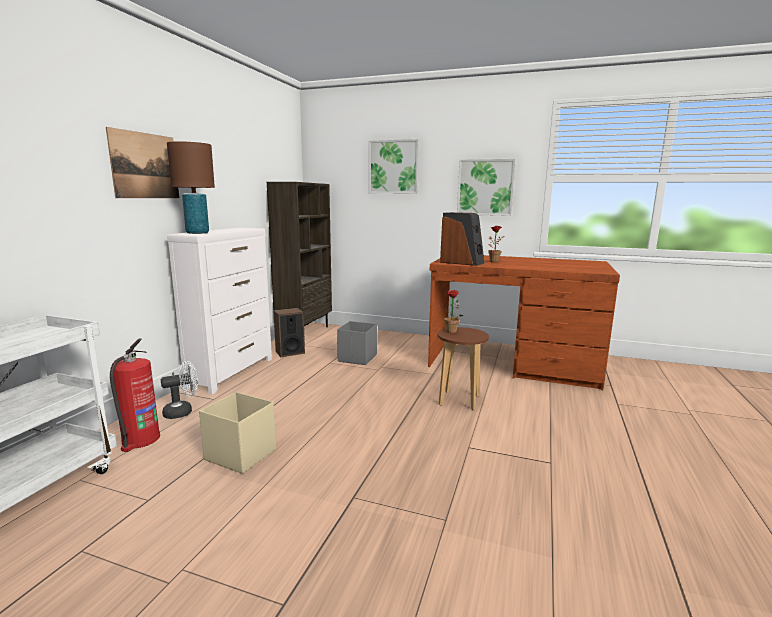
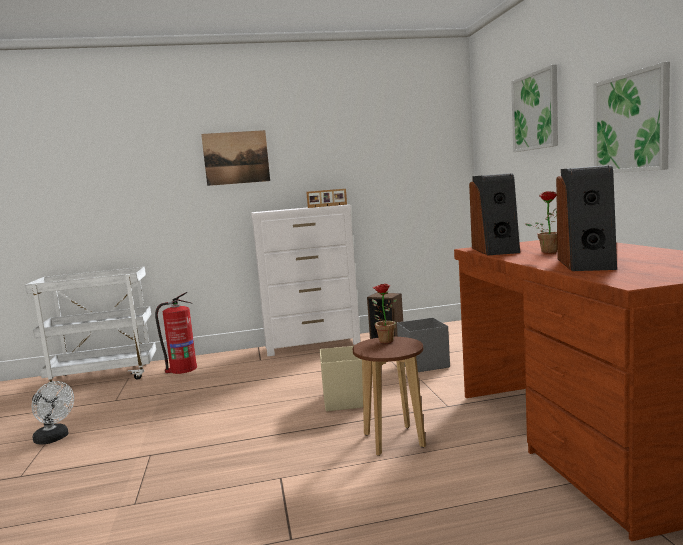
camera: 60 degrees right, 5 degrees down
white fan [161,361,198,419] -> white fan moved to [32,381,74,445]
brown table lamp [167,141,215,234] -> none
beige storage box [199,392,276,474] -> beige storage box moved to [319,346,363,411]
brown bookcase [267,182,332,327] -> none
none -> picture frame [306,189,347,208]
none -> speaker [556,165,617,271]

